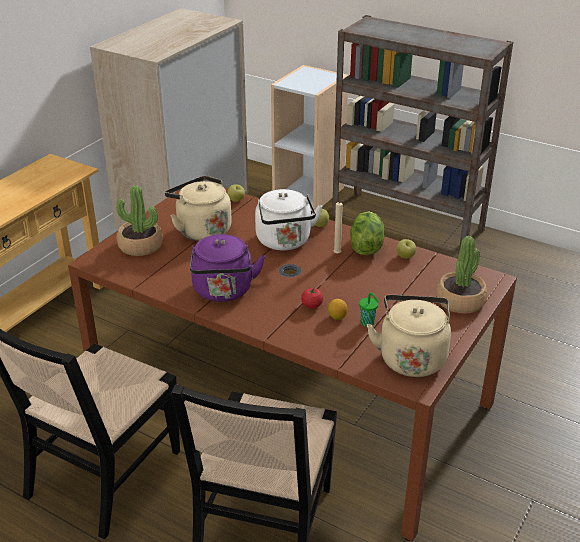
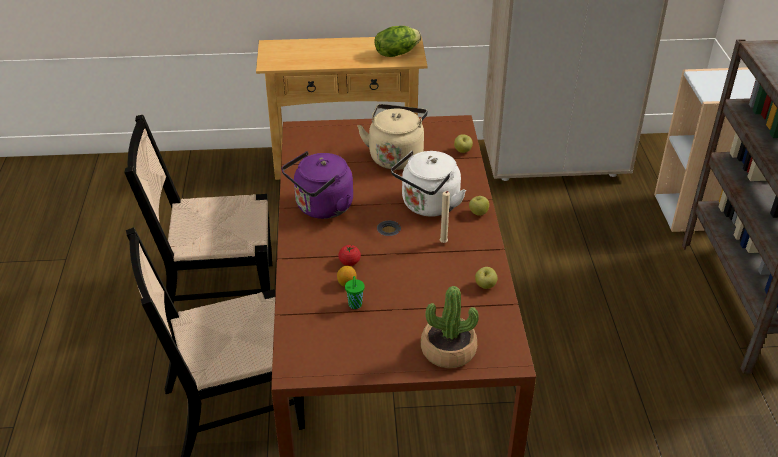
camera: 55 degrees right, 5 degrees up
potted plant [116,185,163,256] -> none
lettuce [350,212,384,255] -> lettuce moved to [375,26,421,57]
beige kettle [367,295,451,377] -> none

